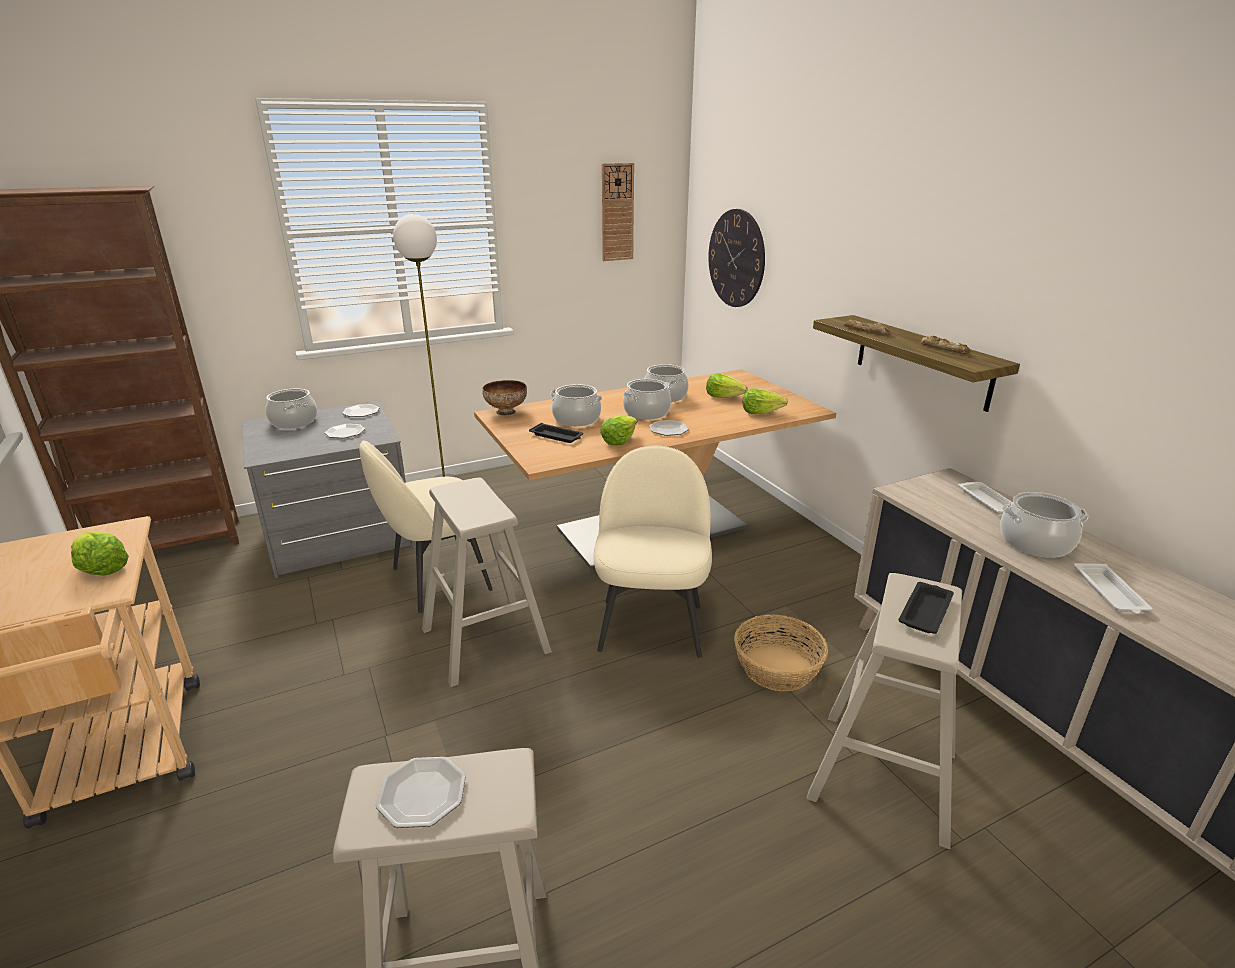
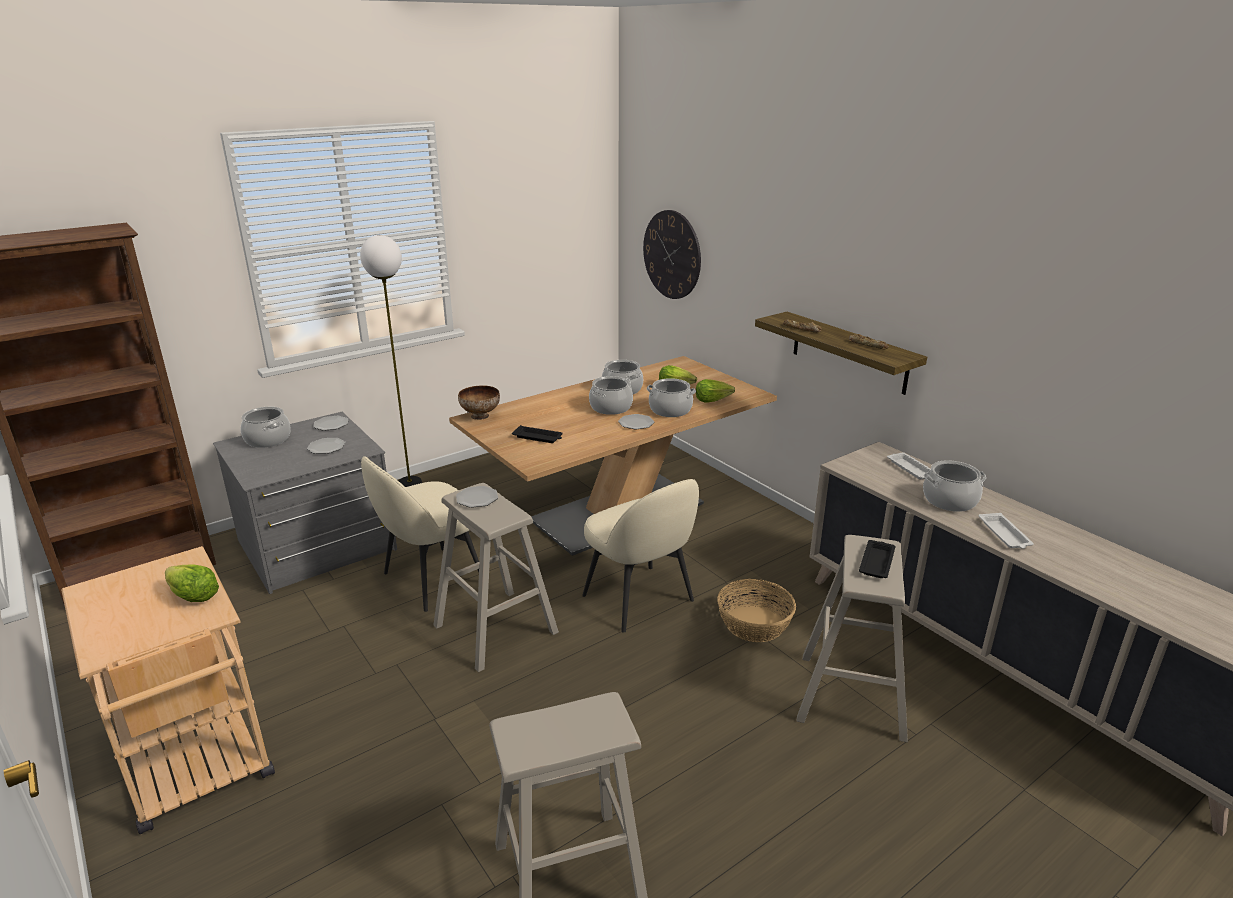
camera: 10 degrees left, 0 degrees up
plate [376,757,466,828] -> plate moved to [456,486,498,508]
cooking pot [551,384,602,426] -> cooking pot moved to [647,378,696,417]
beige chair [593,446,712,658] -> beige chair turned 150 degrees clockwise [582,479,699,633]
lettuce [600,416,637,446] -> none
wall clock [602,163,634,261] -> none

